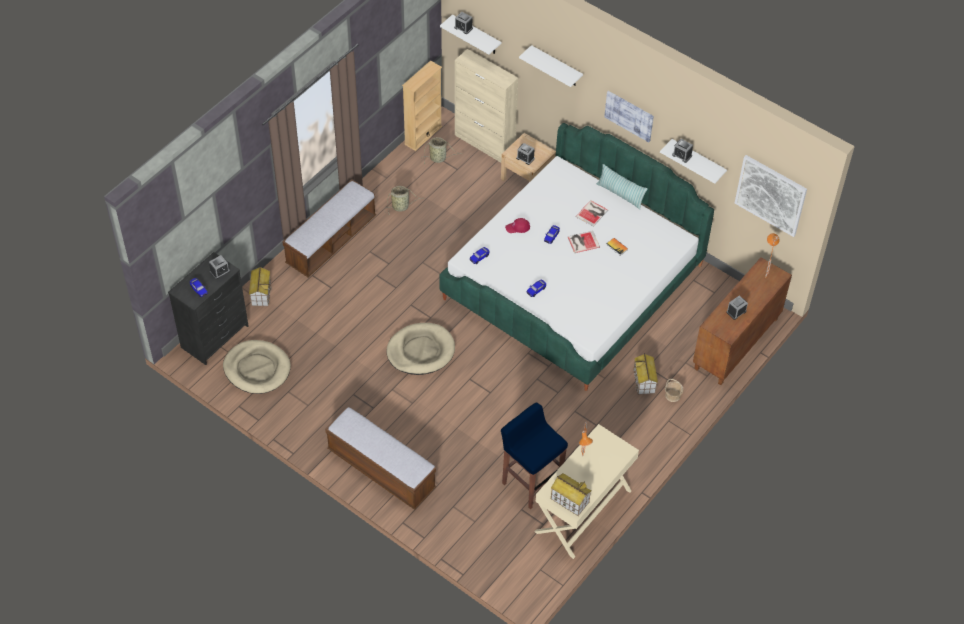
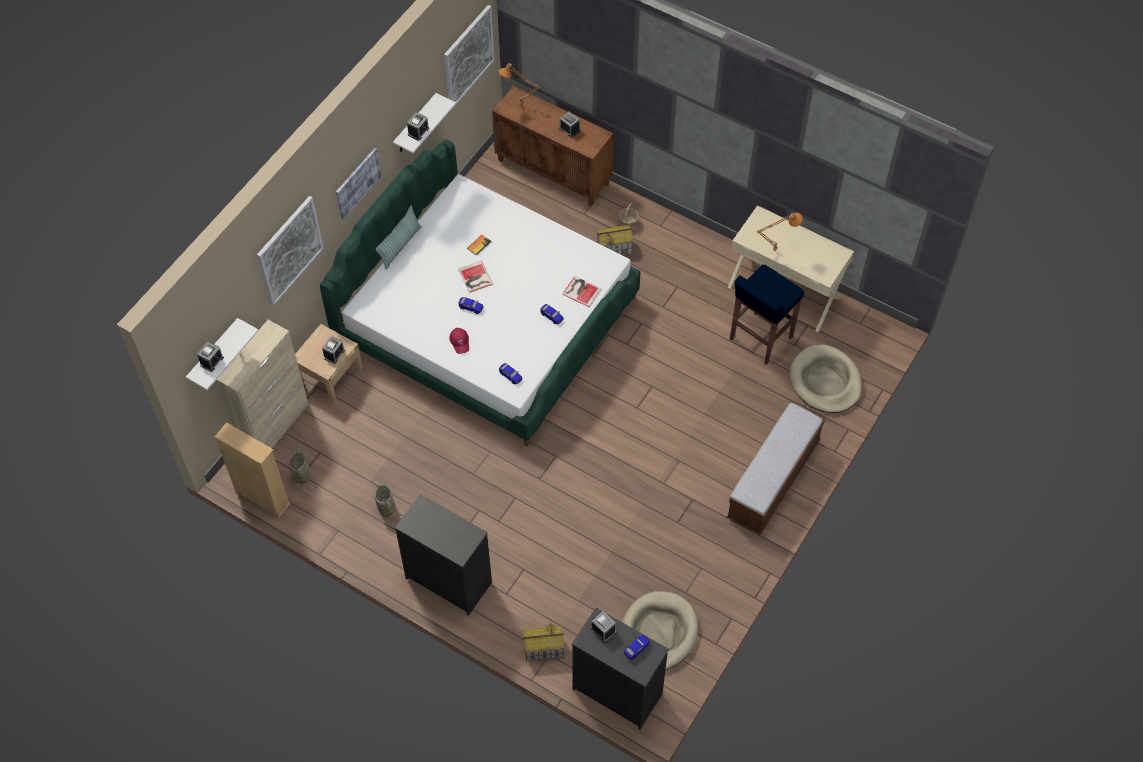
camera: 95 degrees left, 5 degrees up
bench [283,180,376,277] -> black dresser [395,494,492,616]
beige dog bed [386,323,455,375] -> beige dog bed moved to [789,345,862,413]
white shelf [519,45,583,87] -> picture [257,196,324,306]
toy house [551,473,591,516] -> none
book [576,200,608,227] -> book moved to [562,276,602,307]

